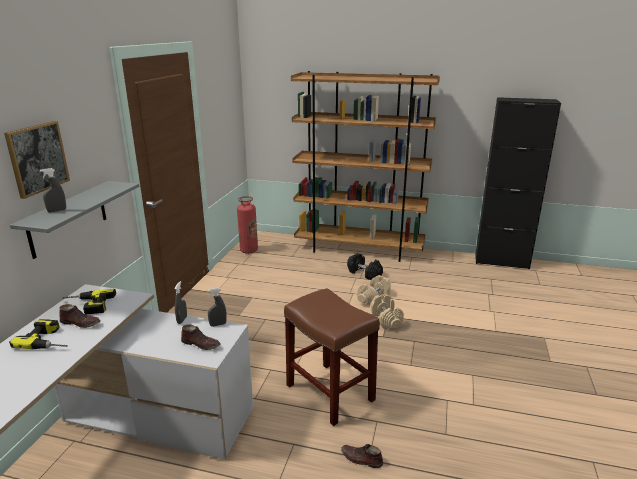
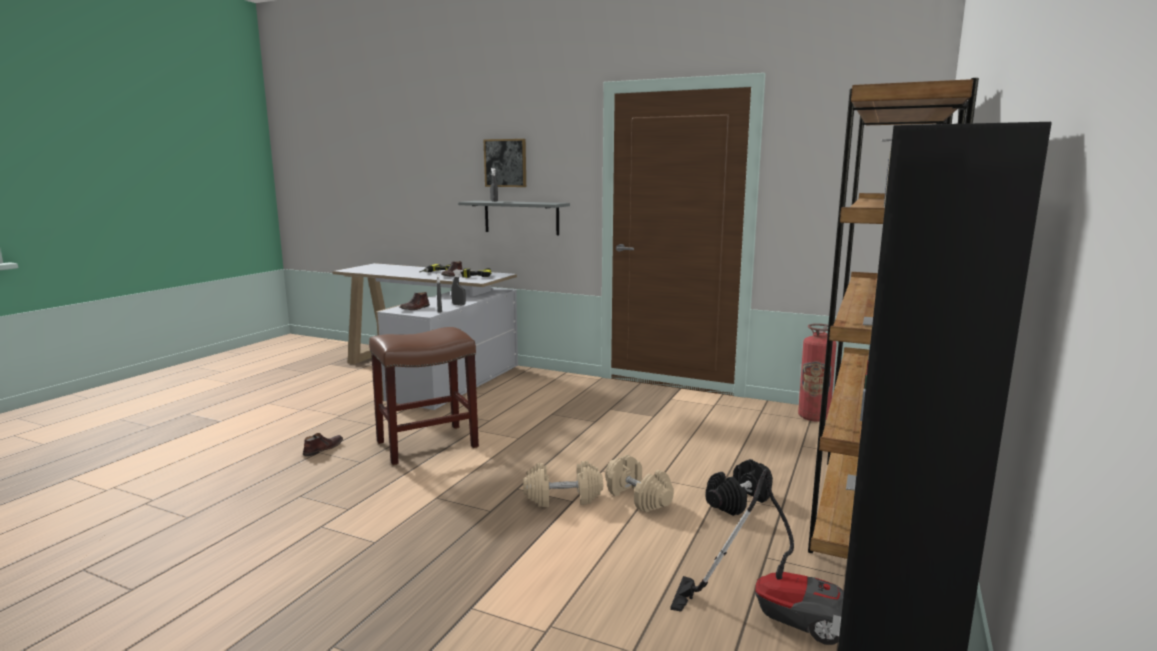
camera: 100 degrees right, 10 degrees down
none -> vacuum cleaner [670,468,844,645]

